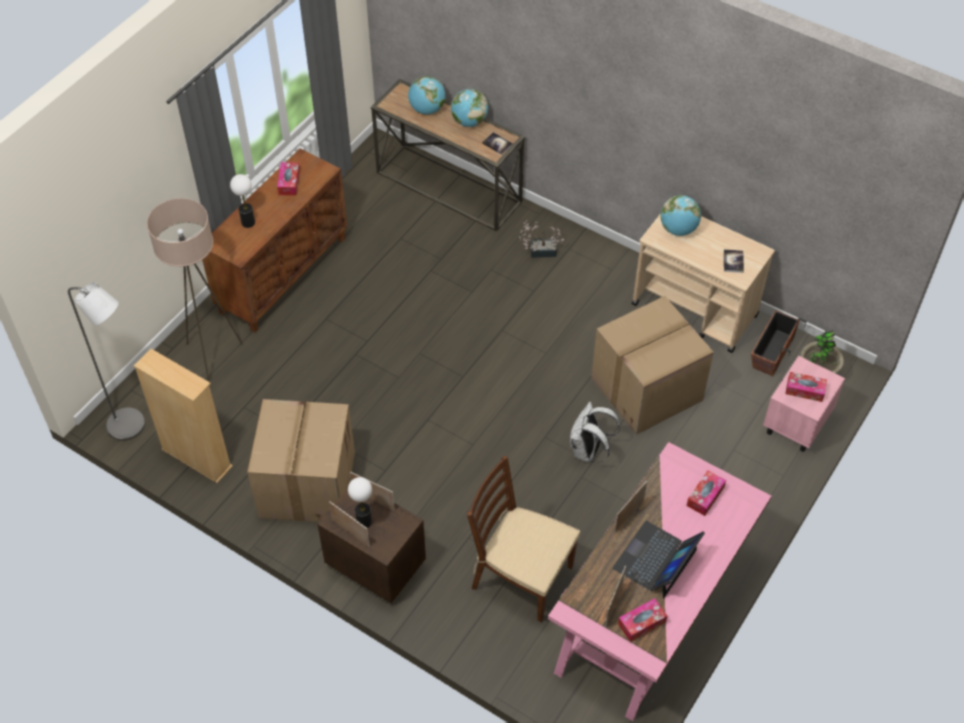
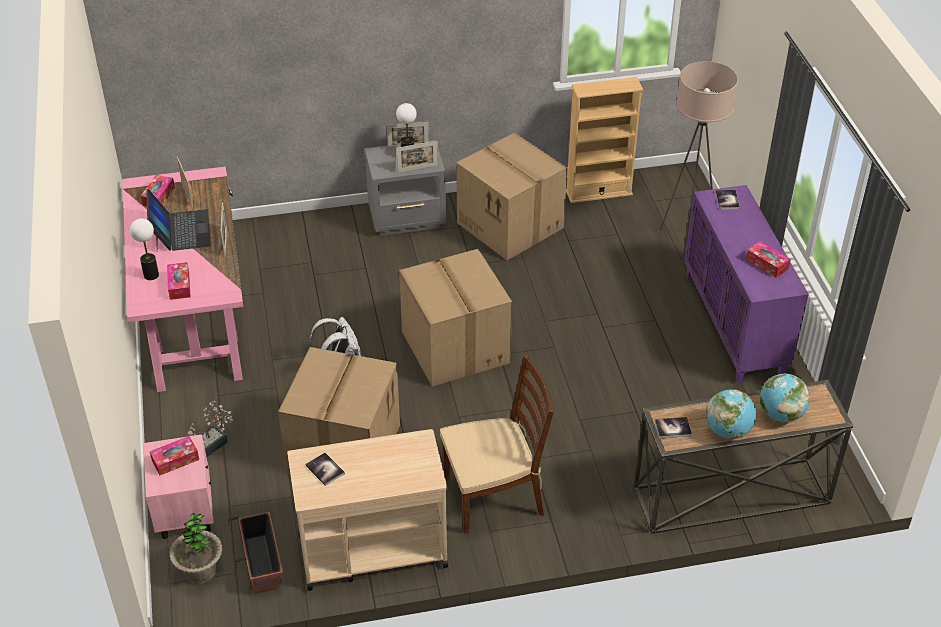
camera: 135 degrees right, 10 degrees down
grey floor lamp [68,282,145,441] -> none
brown cabinet [202,149,348,332] -> purple cabinet [684,185,809,384]
table lamp [230,174,255,228] -> table lamp moved to [130,218,159,280]
brown nightstand [317,488,426,603] -> grey nightstand [365,140,446,236]
brown chair [467,456,580,622] -> brown chair moved to [440,355,554,534]
potted plant [519,220,564,258] -> potted plant moved to [187,401,233,457]
globe [660,195,701,236] -> none
none -> cardboard box [399,249,512,387]
none -> book [716,190,740,209]

